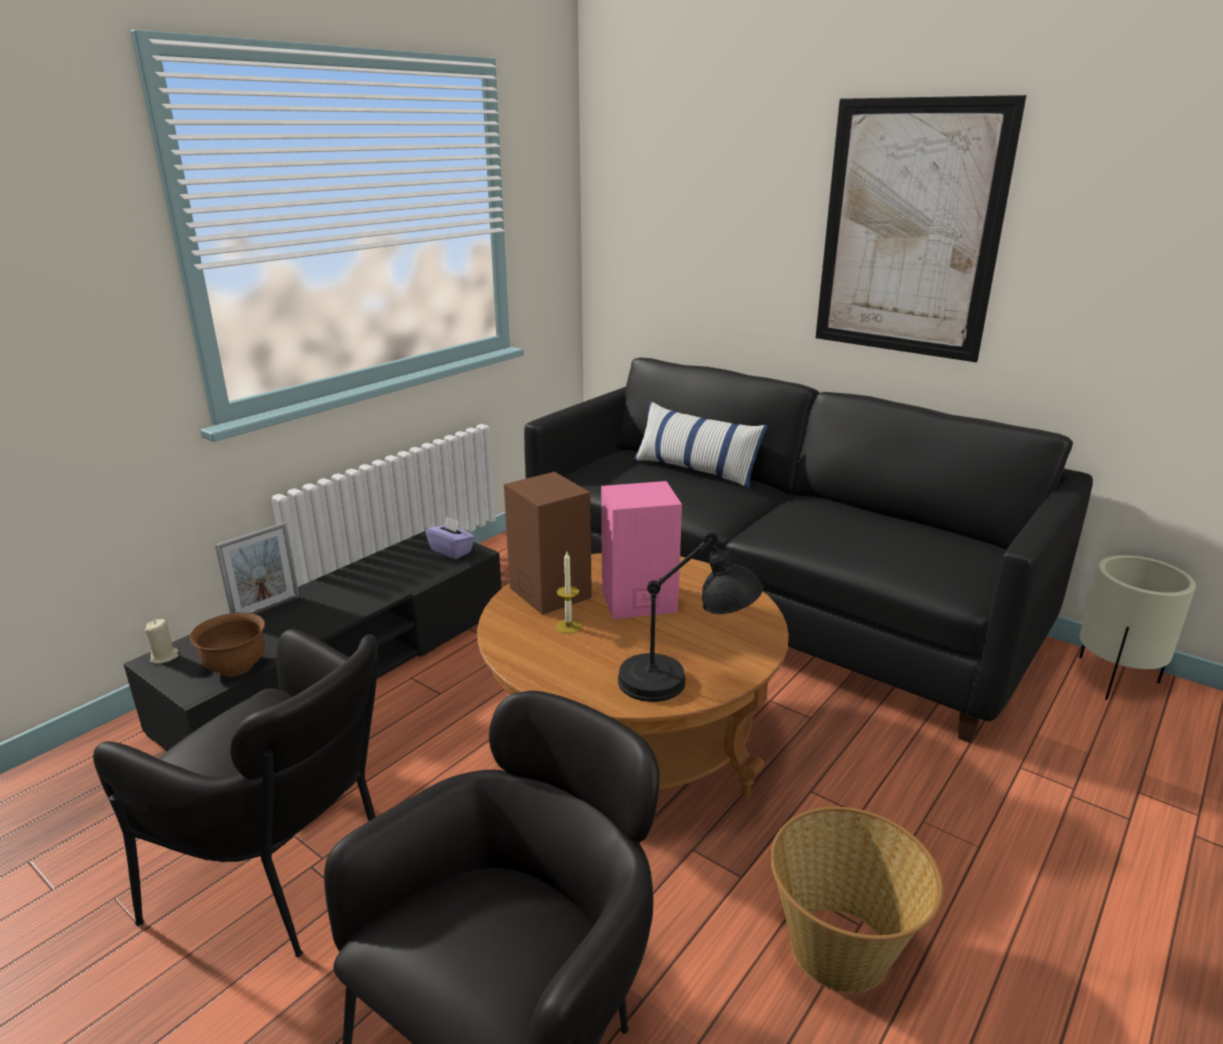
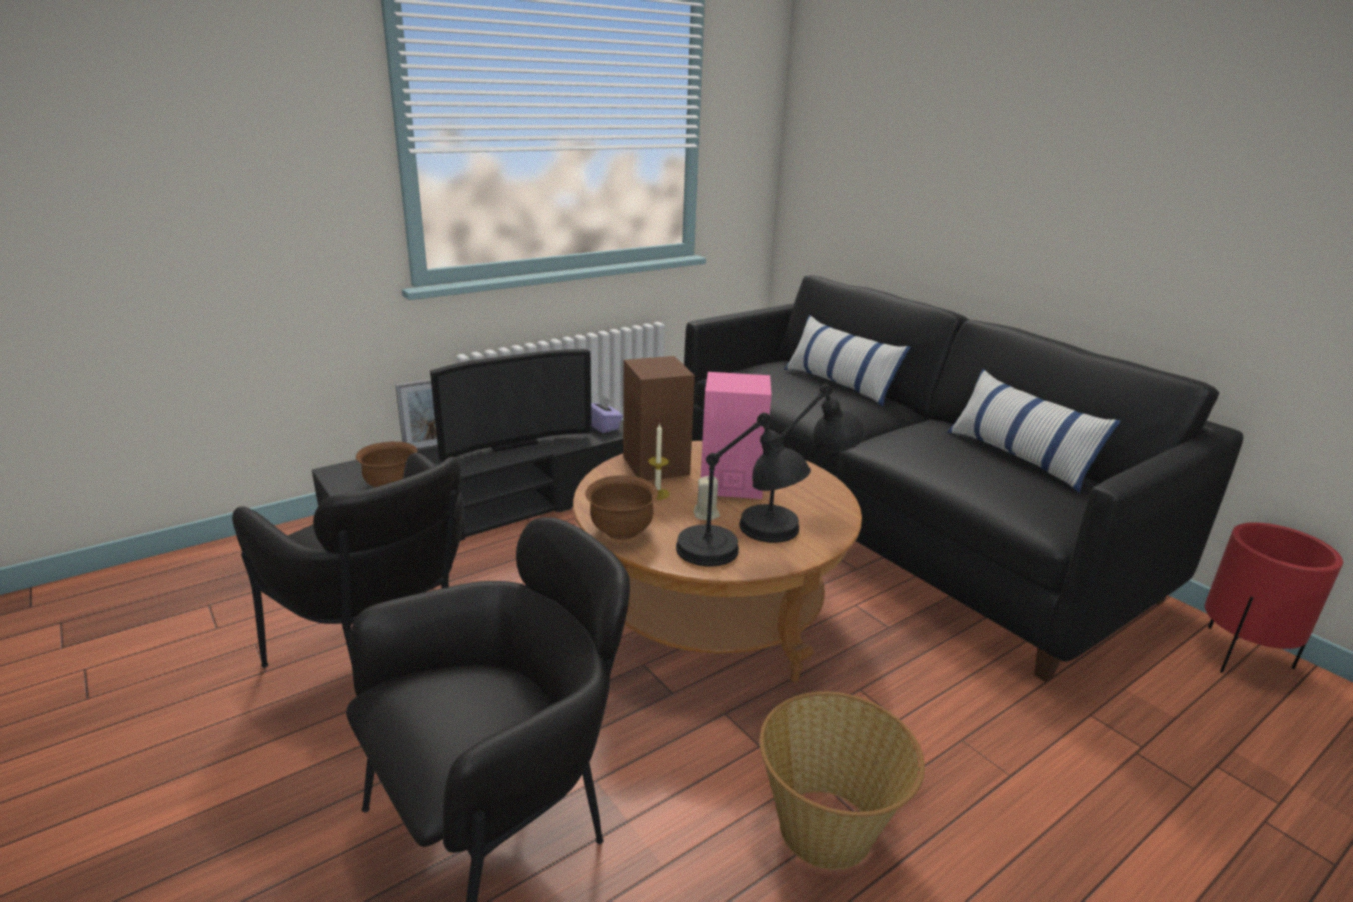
camera: 15 degrees right, 0 degrees up
beige candle [145,619,179,663] -> beige candle moved to [694,476,720,520]
picture [815,95,1027,362] -> none
beige planter [1079,555,1196,700] -> red planter [1205,522,1343,673]
none -> television [430,349,592,462]
none -> brown bowl [585,475,658,540]
none -> black table lamp [739,384,866,543]
none -> pillow [947,369,1121,493]

